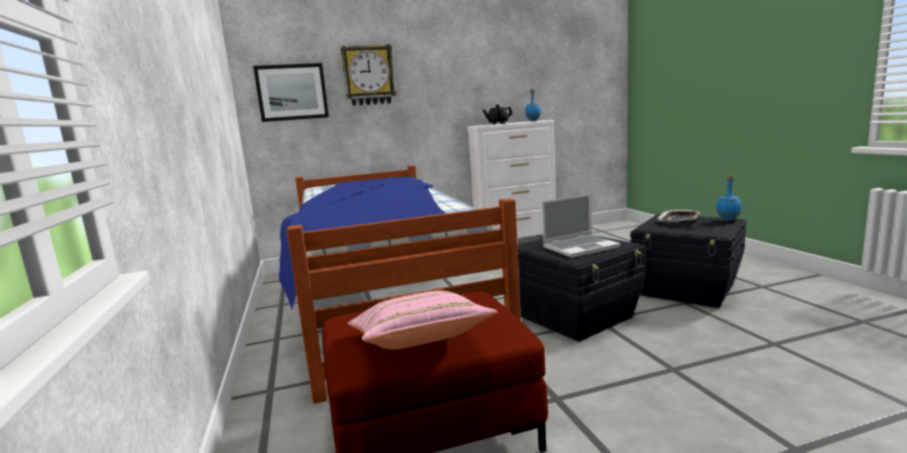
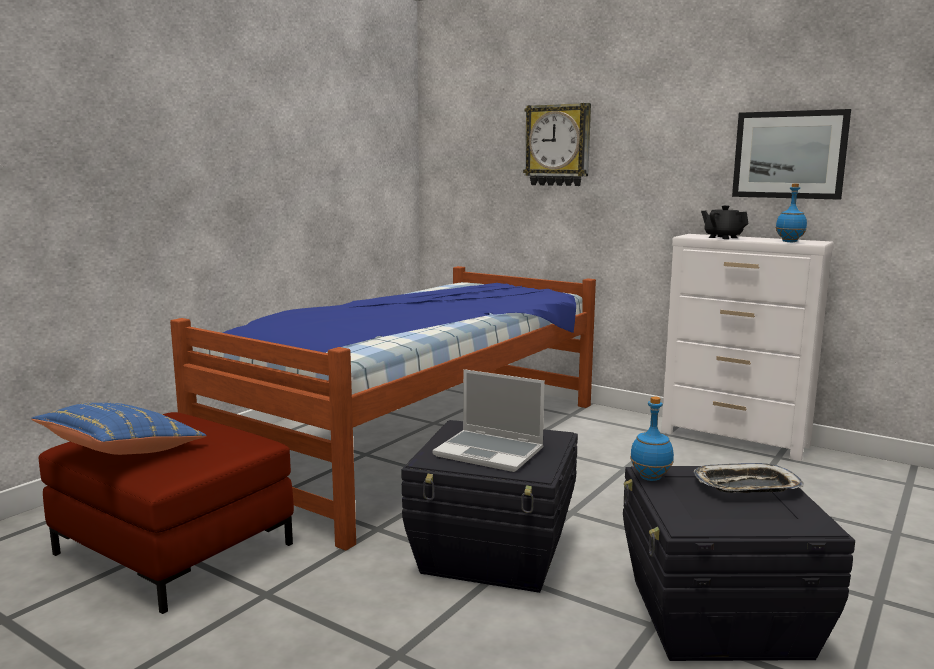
camera: 50 degrees right, 0 degrees up
picture [253,63,329,122] -> picture moved to [732,109,851,200]
pink pillow [348,291,497,349] -> blue pillow [31,403,207,455]
blue bottle [716,175,742,221] -> blue bottle moved to [630,396,674,481]

